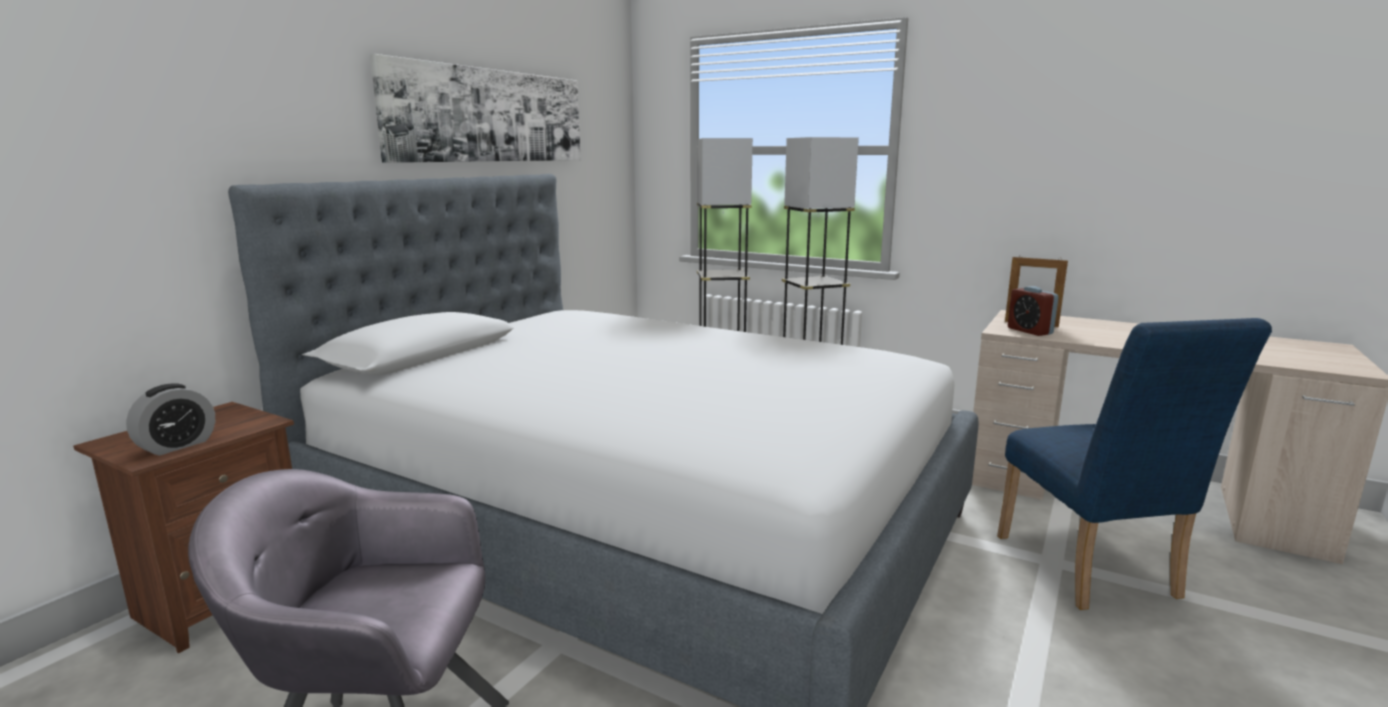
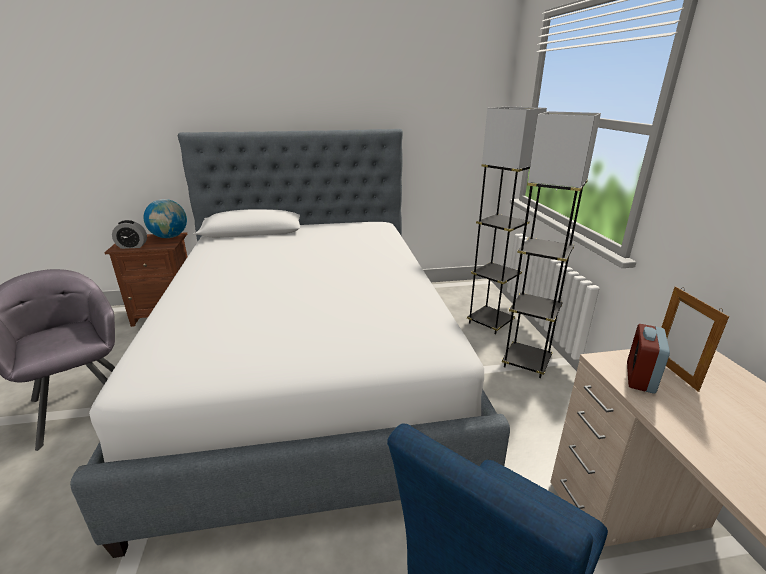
camera: 50 degrees right, 10 degrees up
picture [370,54,581,163] -> none
none -> globe [144,199,187,238]

